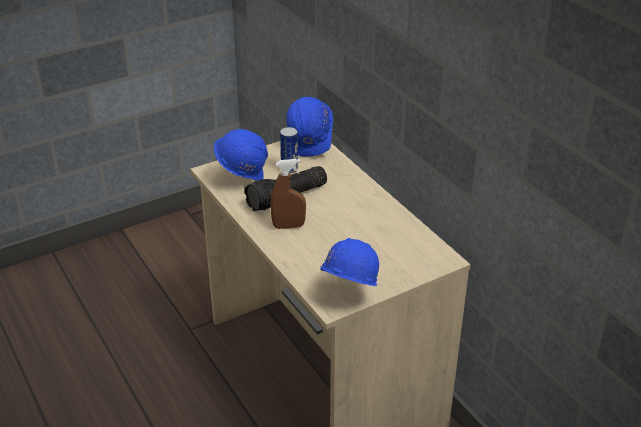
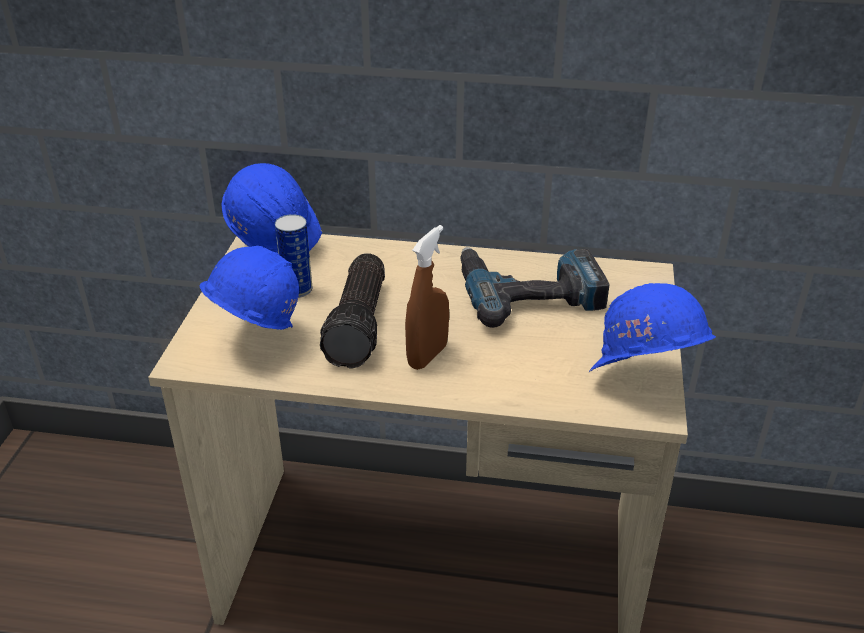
camera: 50 degrees left, 0 degrees up
none -> power drill [460,247,610,328]

